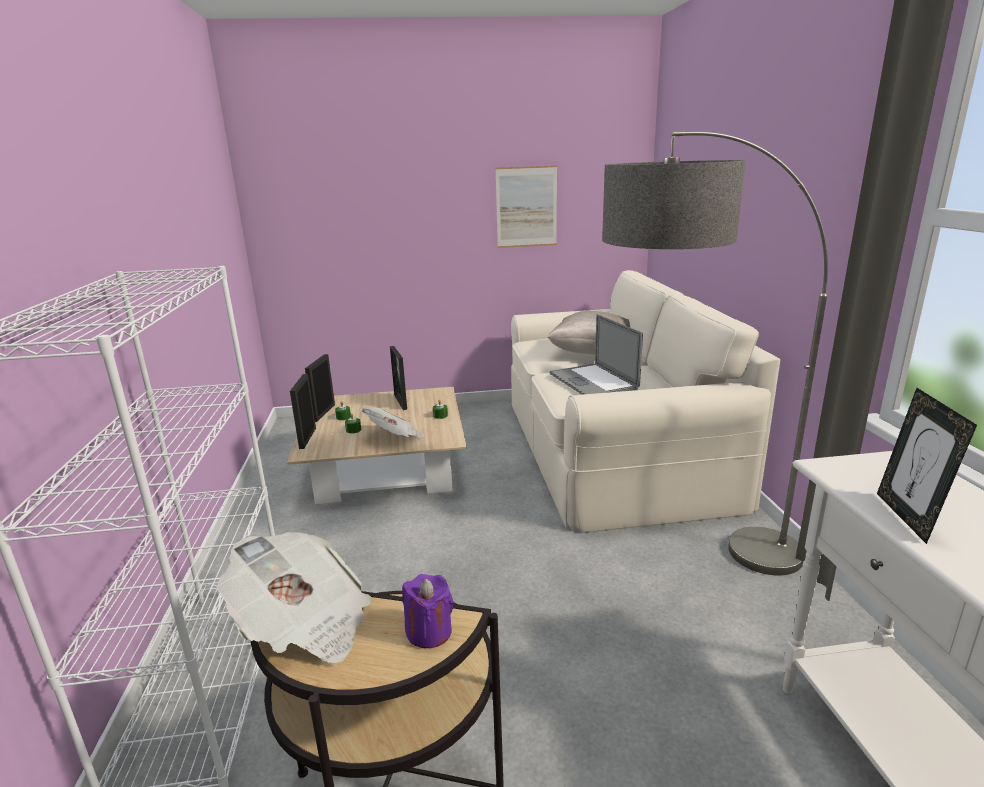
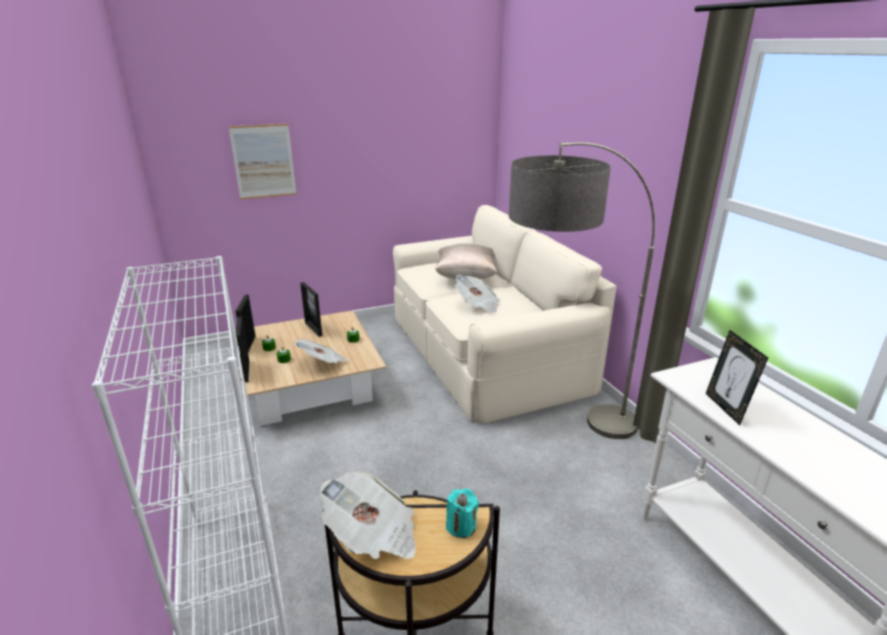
camera: 15 degrees left, 5 degrees up
purple candle [402,574,453,648] -> turquoise candle [446,488,479,538]
picture [495,165,557,248] -> picture moved to [229,124,297,199]
laptop [550,314,643,395] -> newspaper [455,275,500,313]

